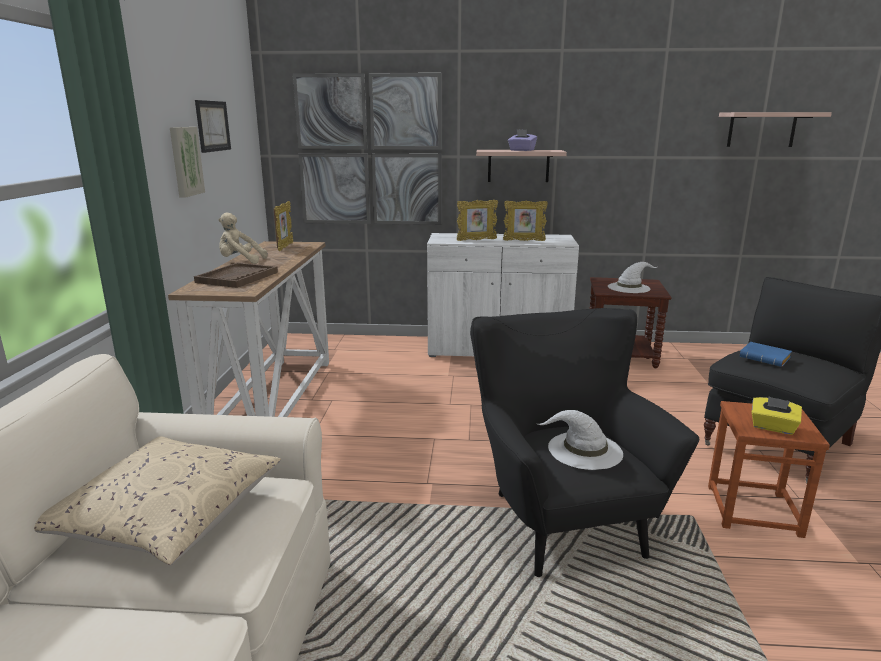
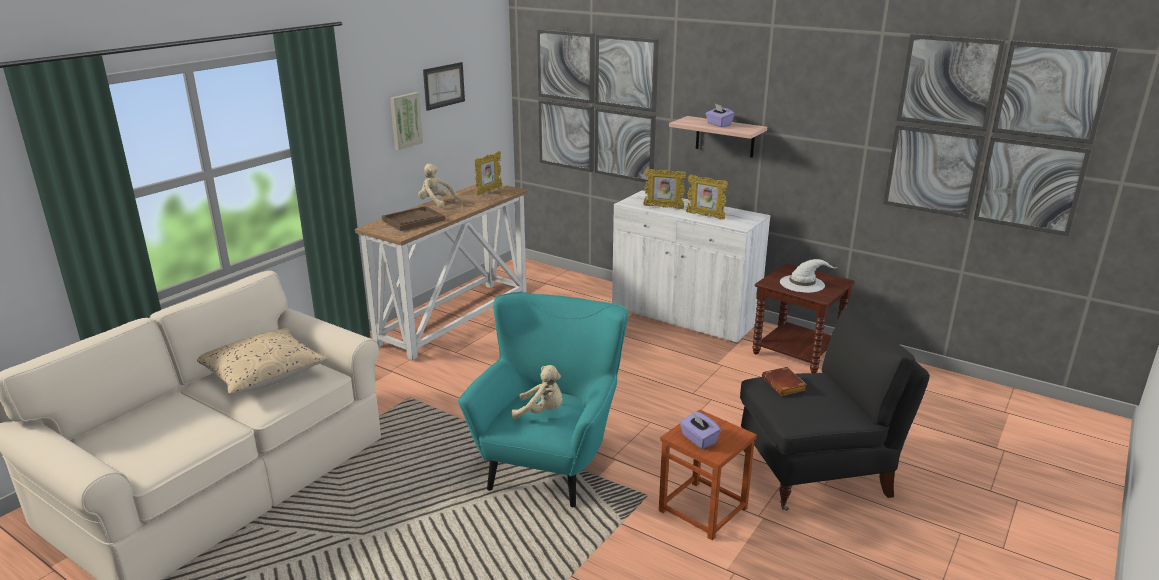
camera: 30 degrees right, 5 degrees up
black armchair [470,308,699,577] -> turquoise armchair [458,292,628,507]
white hat [537,410,623,470] -> beige plush toy [512,365,563,419]
shelf [719,112,832,147] -> picture [883,34,1118,236]
blue book [740,342,792,367] -> brown book [762,367,807,396]
yellow tissue box [752,396,802,435] -> purple tissue box [680,411,721,449]

